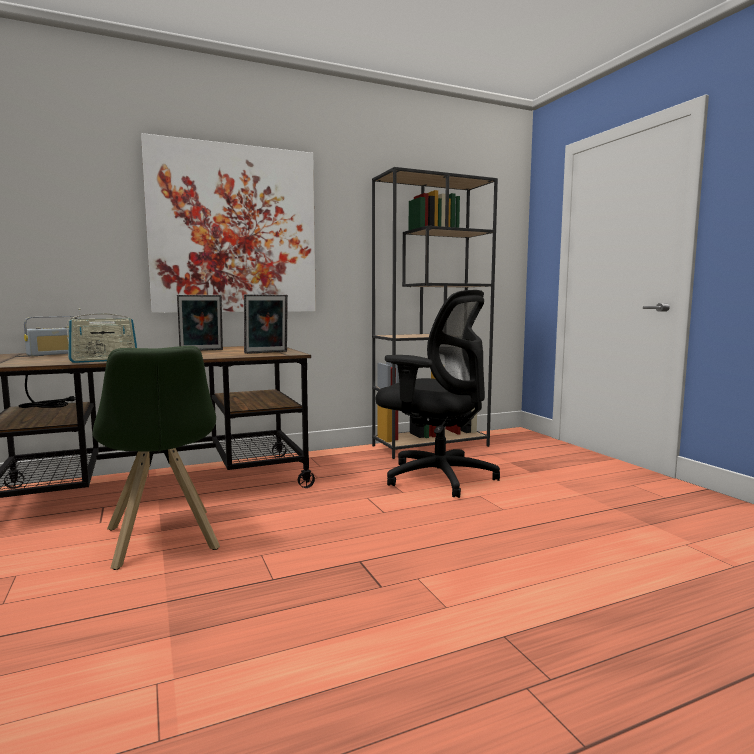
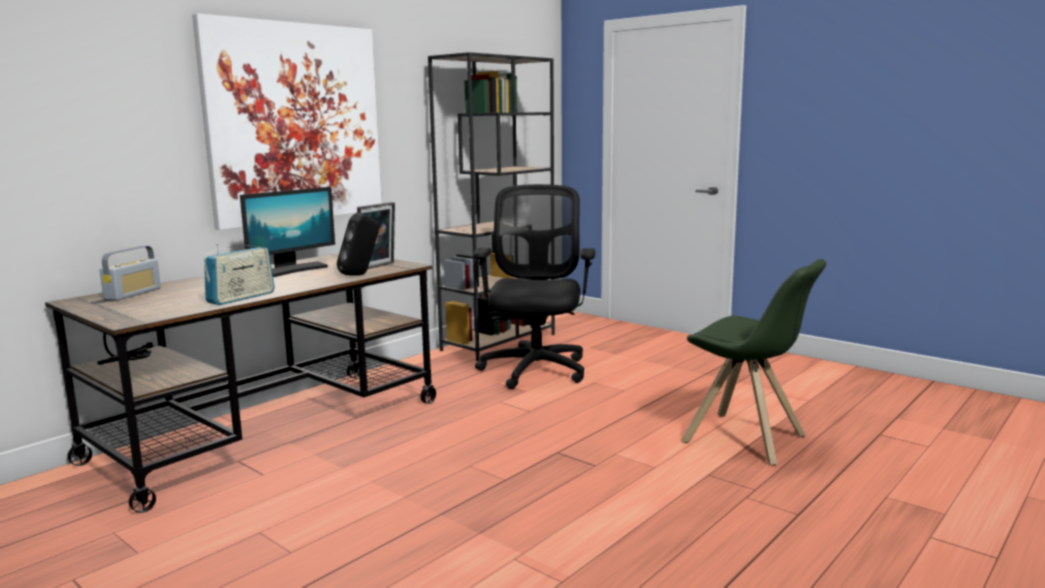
camera: 25 degrees left, 5 degrees up
green chair [92,346,220,570] -> green chair moved to [681,259,826,466]
picture frame [177,295,223,351] -> monitor [240,187,335,277]
black office chair [376,290,500,498] -> black office chair turned 90 degrees counterclockwise [473,184,595,389]
none -> black speaker [337,213,379,276]

